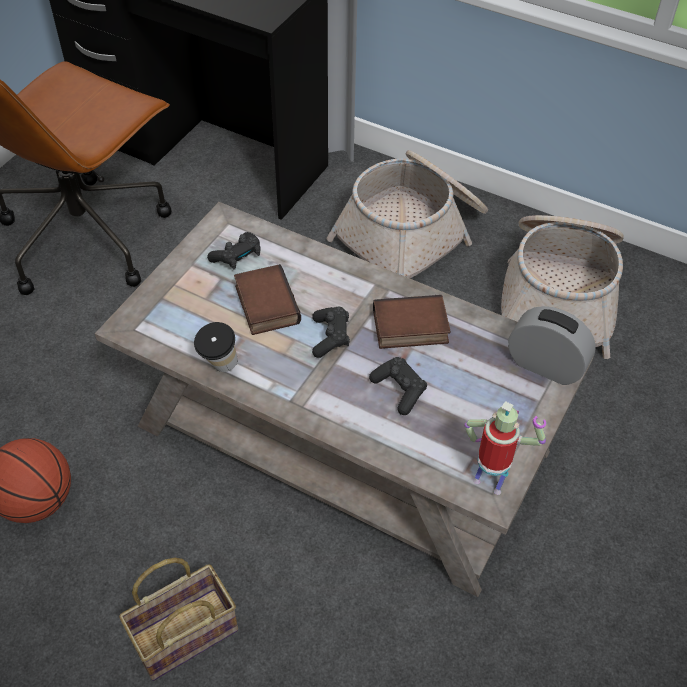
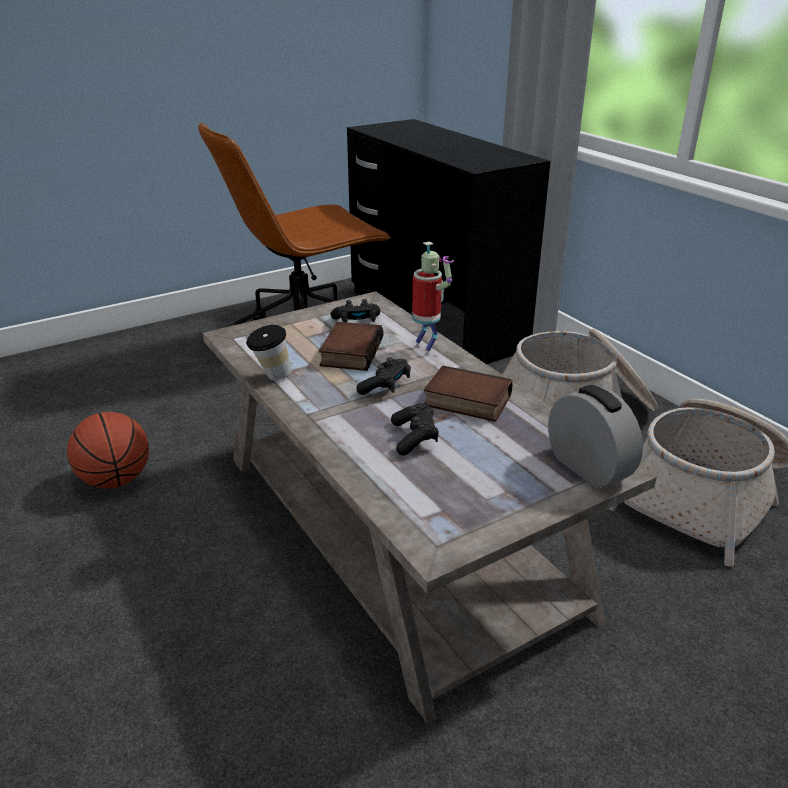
camera: 30 degrees right, 20 degrees down
basket [119,558,238,681] -> none
toy robot [464,401,546,495] -> toy robot moved to [412,241,454,356]

